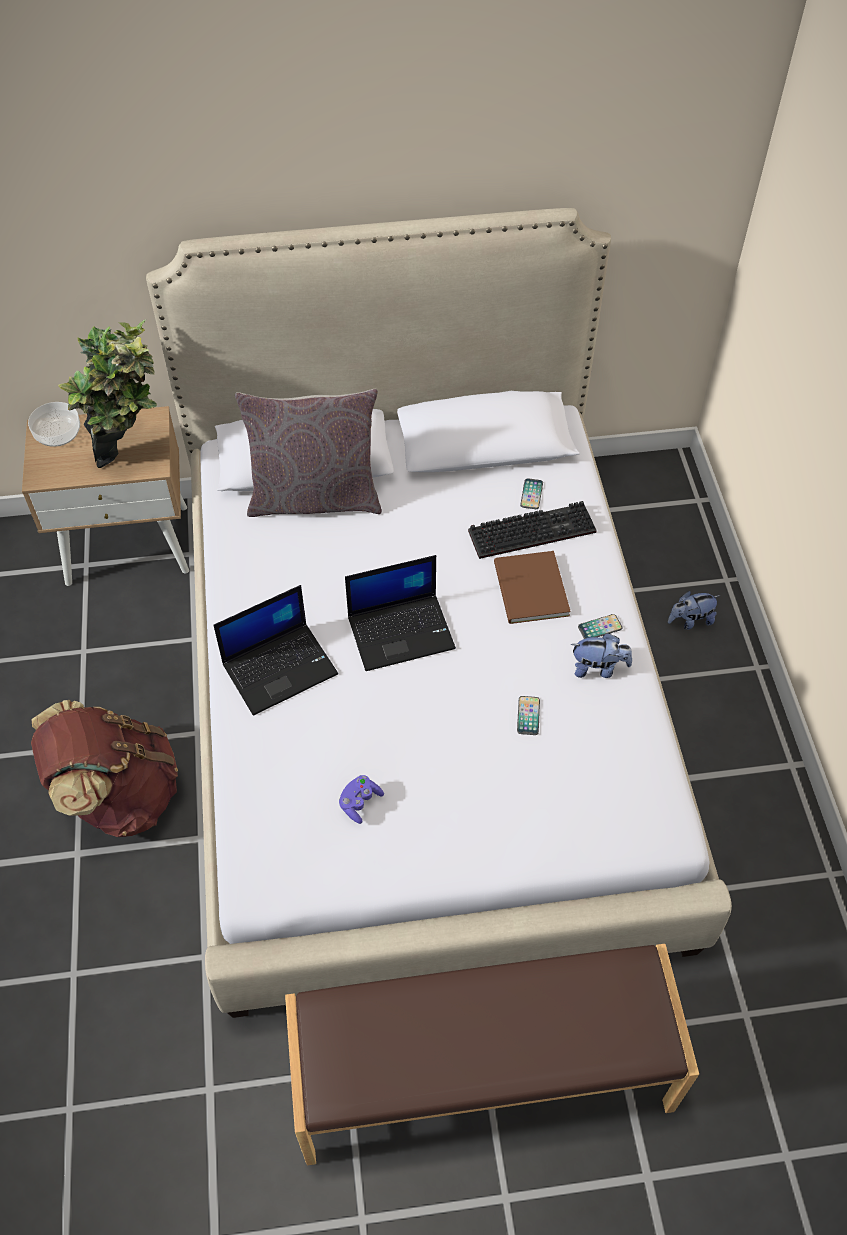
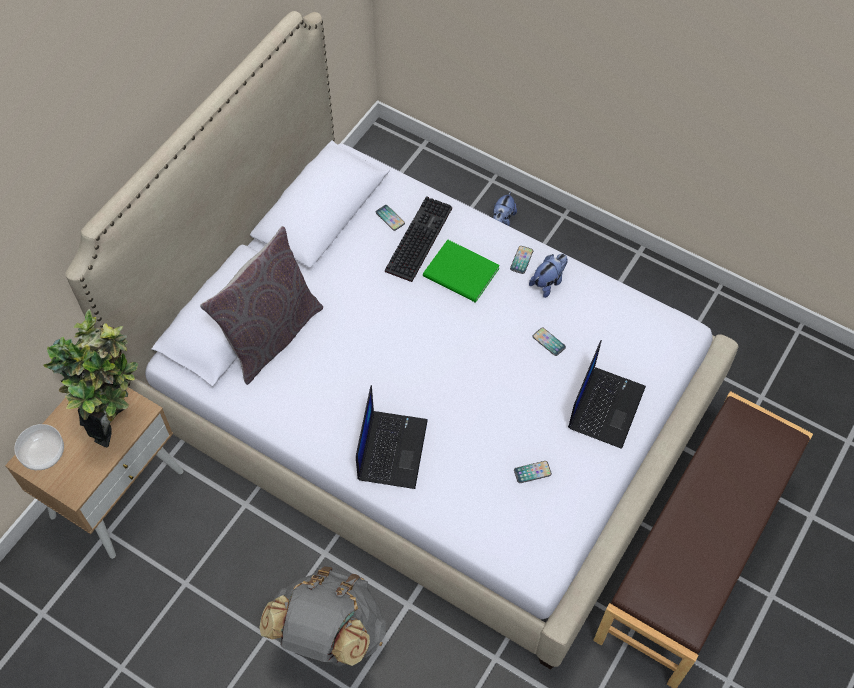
camera: 50 degrees left, 5 degrees up
brown backpack [31,700,178,837] -> grey backpack [259,567,386,666]
purple game controller [339,775,384,824] -> phone [514,461,552,483]
laptop [345,555,456,671] -> laptop moved to [568,340,646,449]
brown book [494,551,571,624] -> green book [423,240,500,303]

